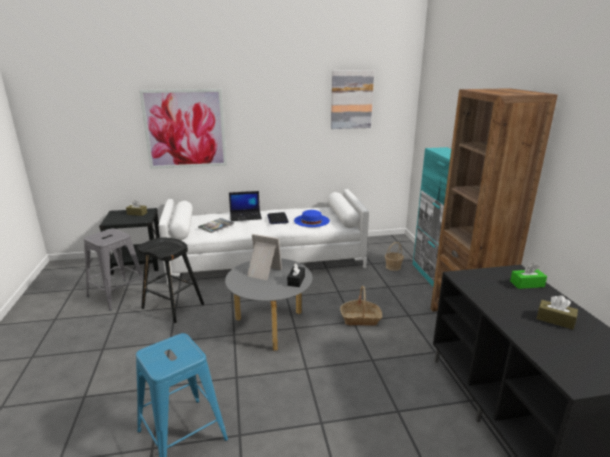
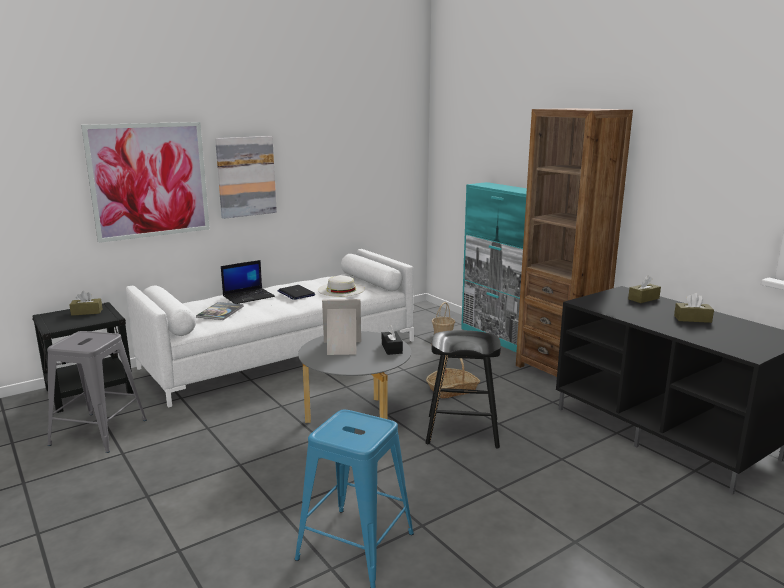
camera: 25 degrees left, 5 degrees down
black stool [138,237,204,323] -> black stool moved to [426,330,501,449]
blue hat [294,210,330,227] -> white hat [318,276,365,297]
picture [331,70,374,129] -> picture moved to [215,136,277,219]
green tissue box [510,263,547,289] -> brown tissue box [628,276,661,303]

